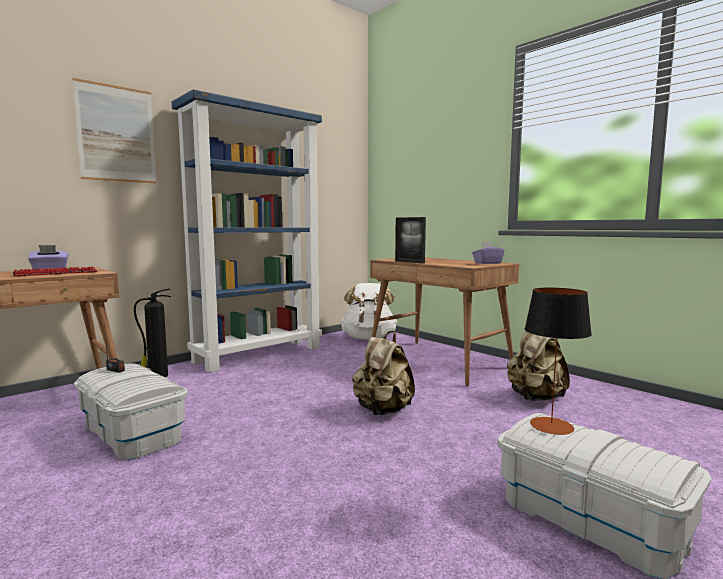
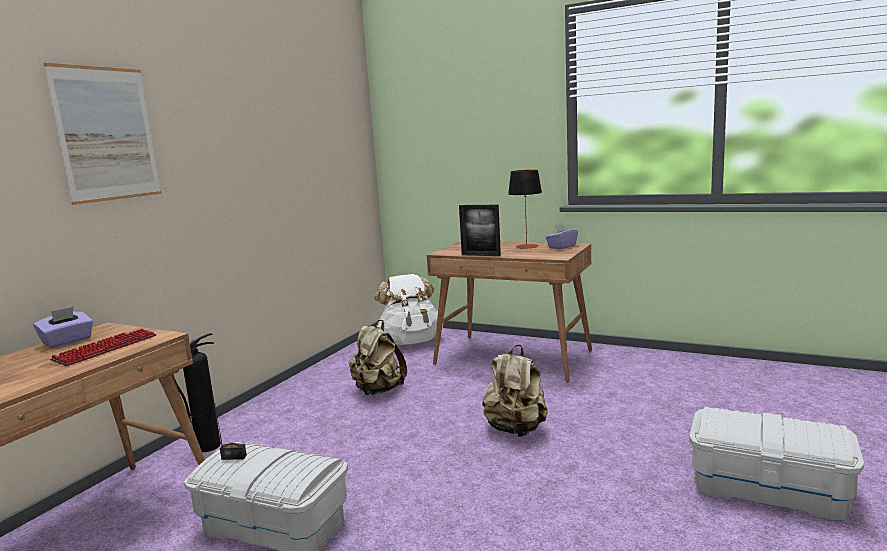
camera: 20 degrees left, 5 degrees up
blue bookcase [172,89,322,373] -> none
beige backpack [507,331,570,401] -> beige backpack moved to [349,320,407,395]
table lamp [525,288,592,435] -> table lamp moved to [508,170,542,249]

